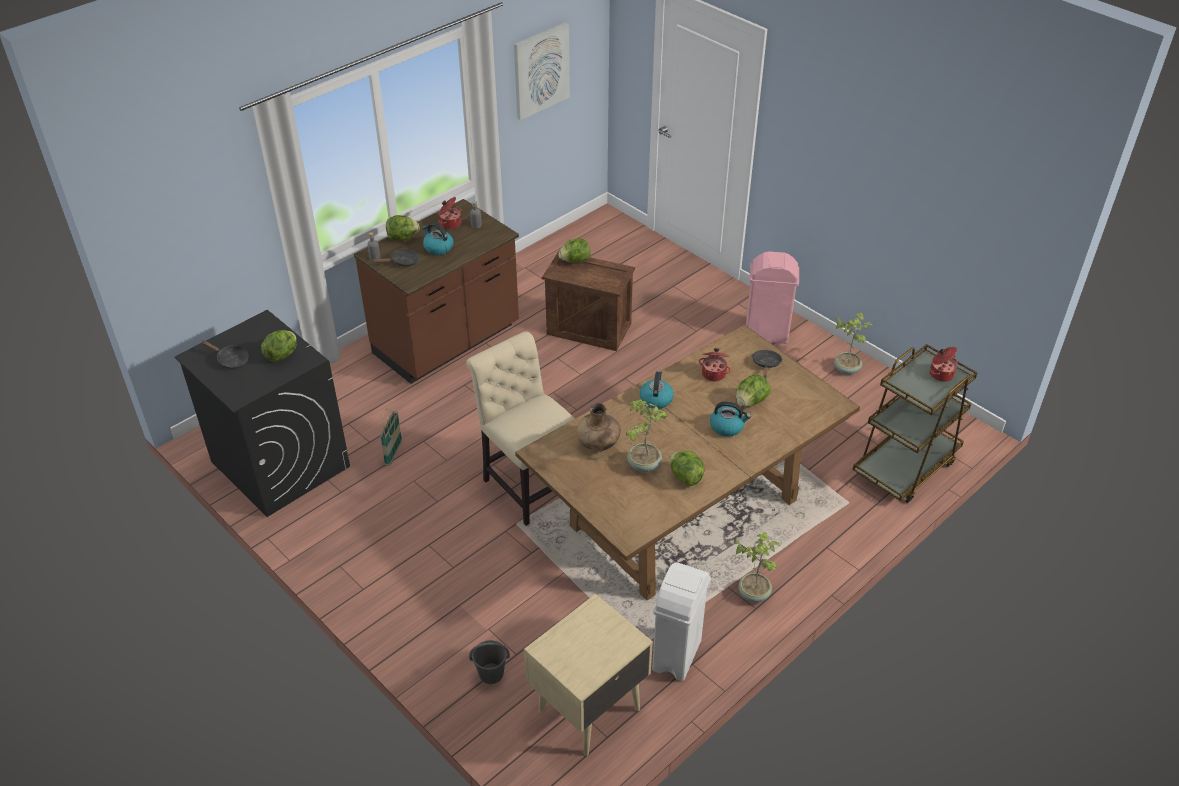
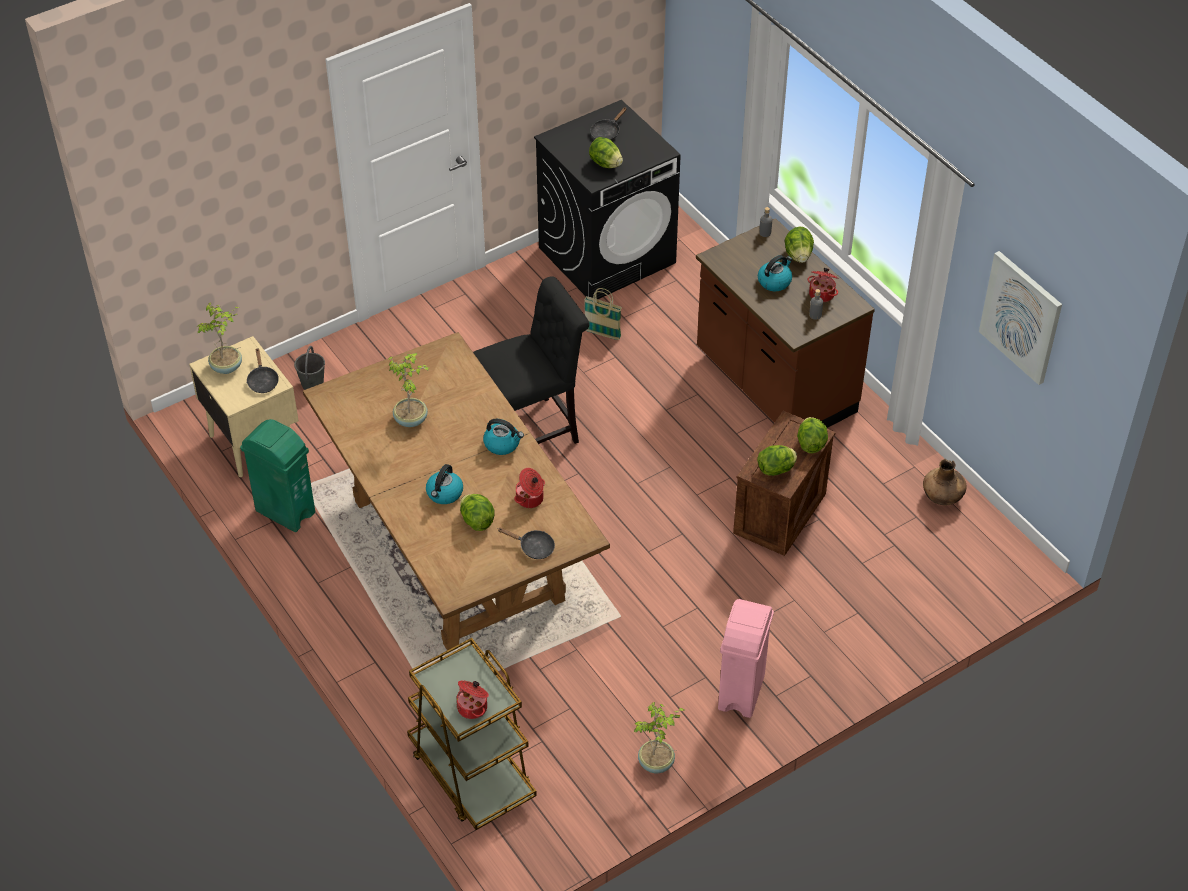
camera: 100 degrees right, 5 degrees up
black frying pan [371,249,419,266] -> black frying pan moved to [247,348,279,393]
beige chair [466,331,575,526] -> black chair [473,277,589,444]
brown vase [576,403,621,451] -> brown vase moved to [923,459,967,505]
white trash can [652,562,710,681] -> green trash can [240,419,315,532]
lettuce [669,451,704,486] -> lettuce moved to [757,445,797,476]
potted plant [734,532,781,603] -> potted plant moved to [198,302,242,374]

